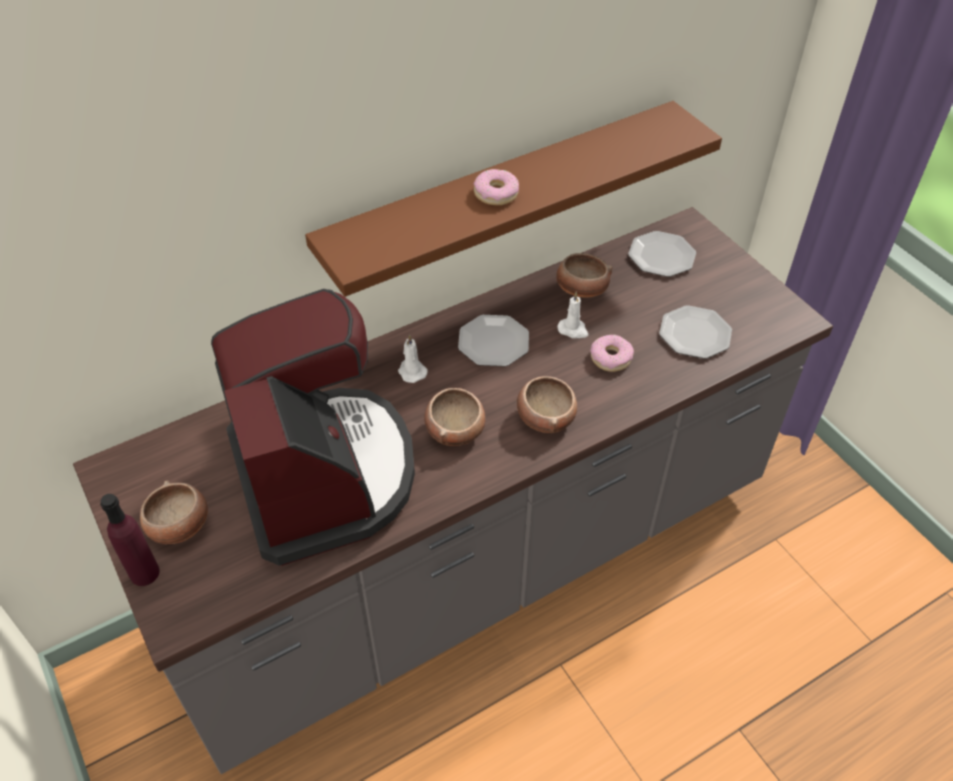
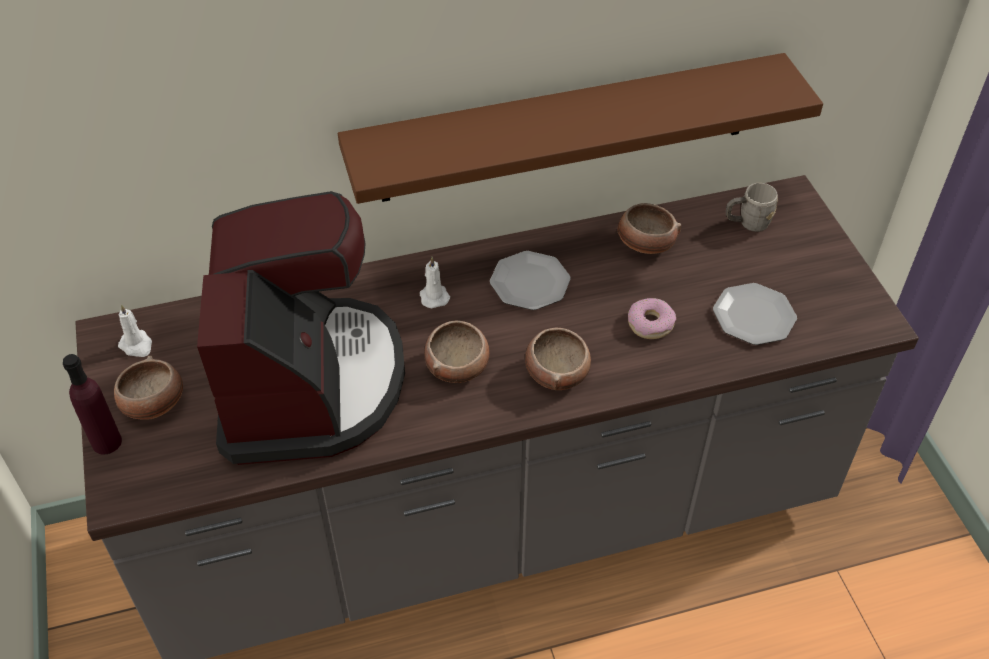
camera: 15 degrees right, 0 degrees up
donut [474,169,519,205] -> none
white candle [557,292,588,338] -> white candle moved to [118,304,152,357]
plate [628,231,696,277] -> grey mug [726,183,778,232]

